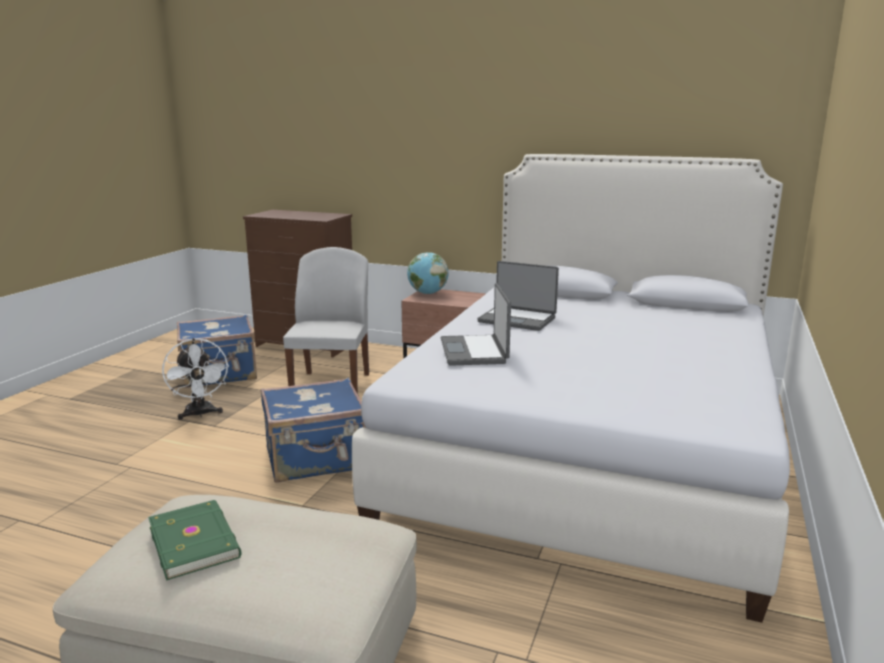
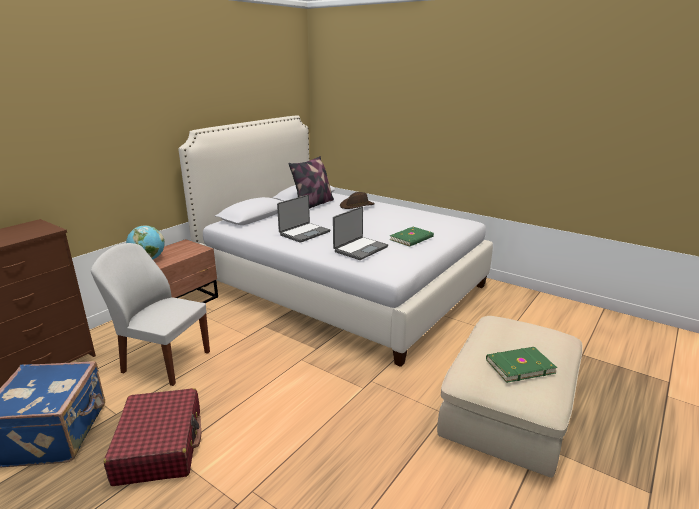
camera: 75 degrees left, 5 degrees up
white fan [162,338,229,420] -> red suitcase [104,388,201,486]
blue suitcase [261,378,366,483] -> none
laptop [441,283,511,366] -> laptop turned 60 degrees counterclockwise [333,206,388,260]
none -> pillow [288,156,334,209]
none -> brown hat [340,192,375,209]
none -> green book [390,227,434,247]

